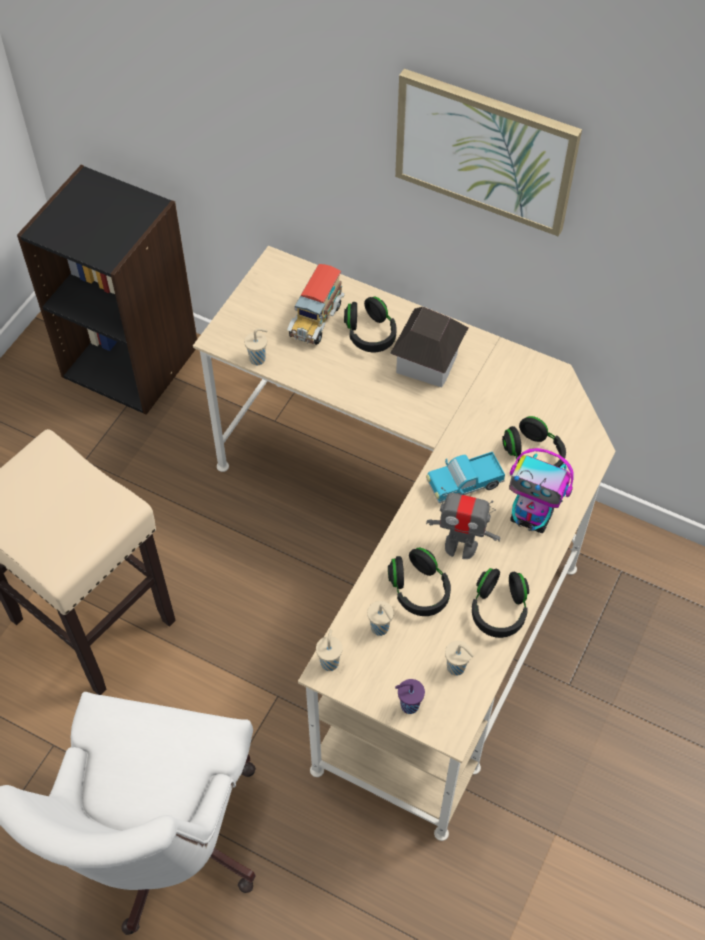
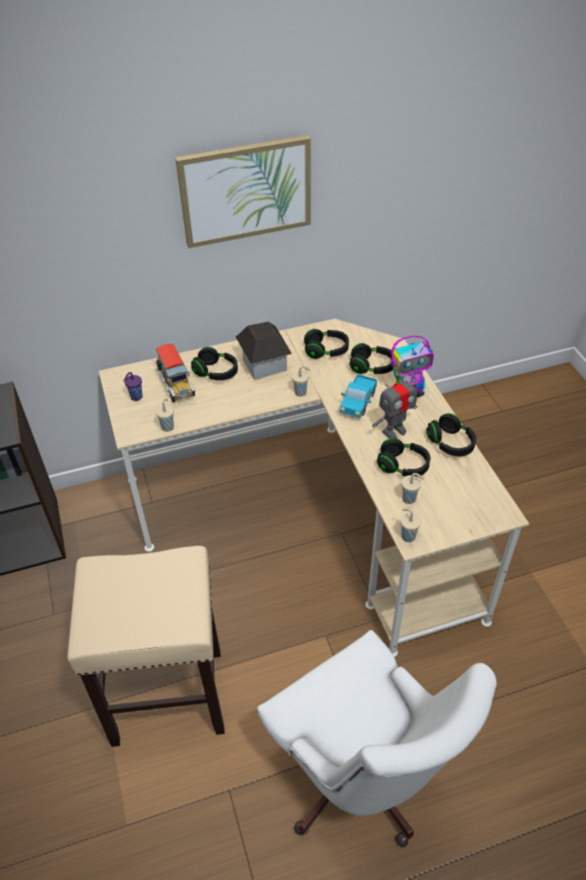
camera: 45 degrees left, 10 degrees down
purple cup [395,679,425,714] -> purple cup moved to [123,372,143,401]
beige cup [445,641,474,676] -> beige cup moved to [292,366,310,396]
none -> black headphones [304,329,349,359]

